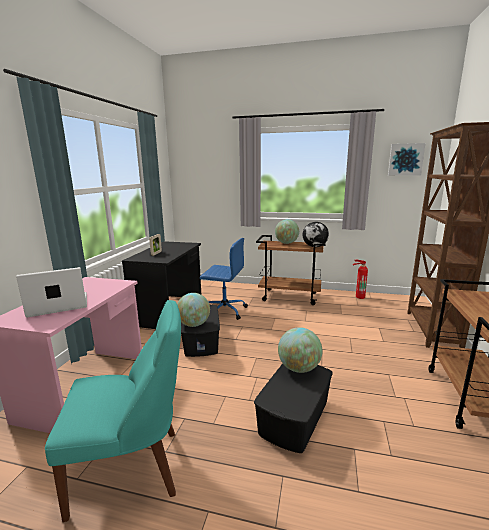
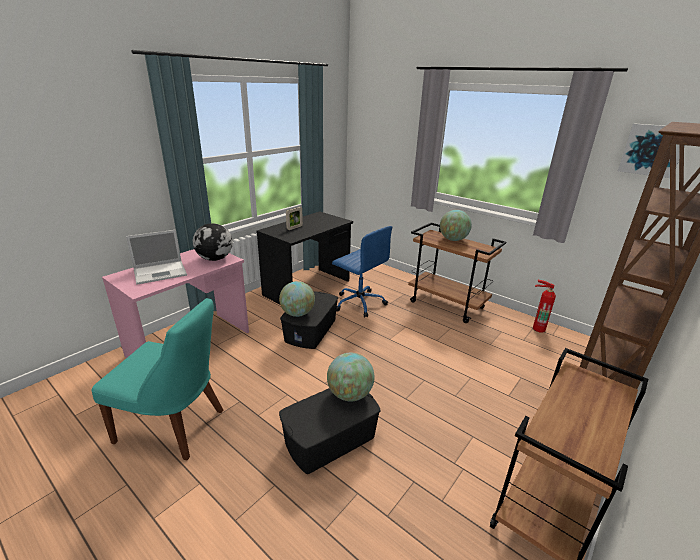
camera: 25 degrees right, 10 degrees up
laptop [16,267,87,318] -> laptop turned 150 degrees clockwise [126,230,187,285]
globe [302,222,329,247] -> globe moved to [193,223,233,261]

